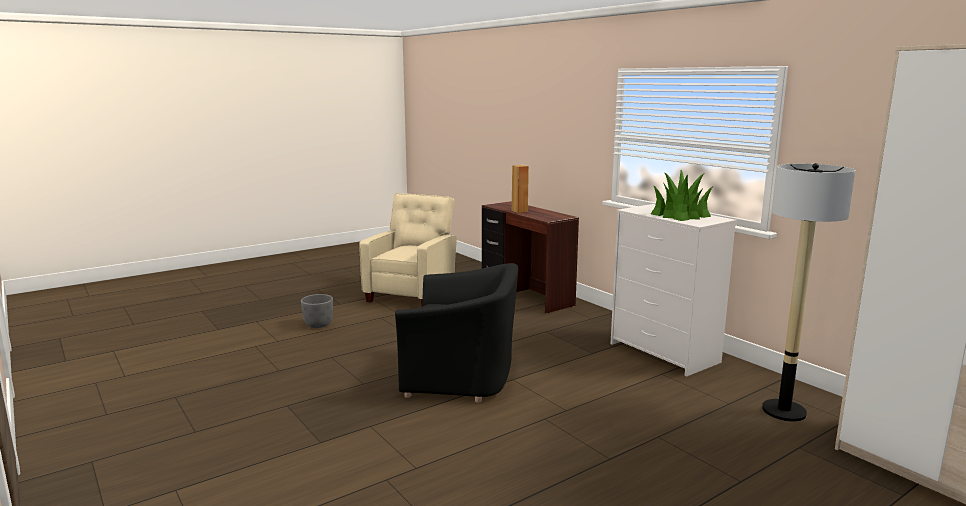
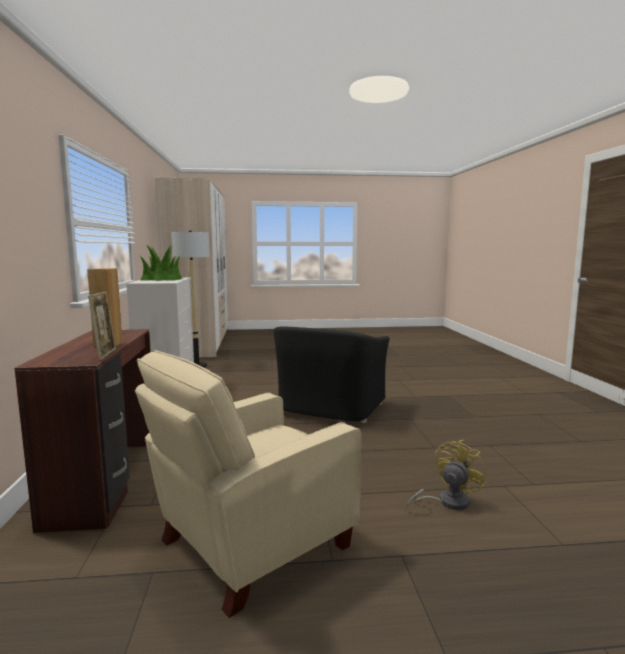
camera: 150 degrees left, 5 degrees down
grey planter [301,294,333,328] -> yellow fan [405,440,487,510]
black armchair [395,263,518,403] -> black armchair turned 105 degrees counterclockwise [273,326,390,423]
none -> picture frame [88,292,116,360]

